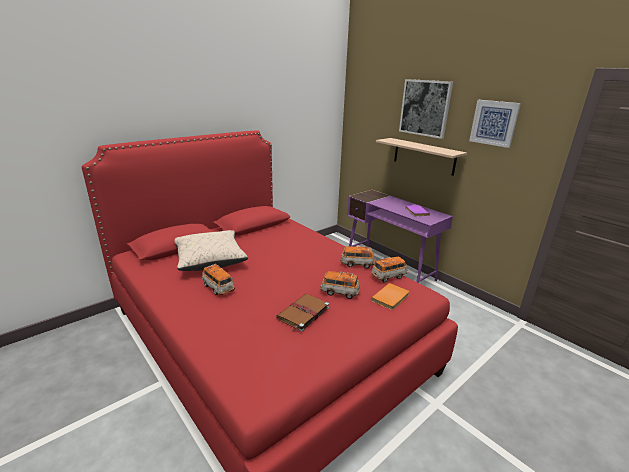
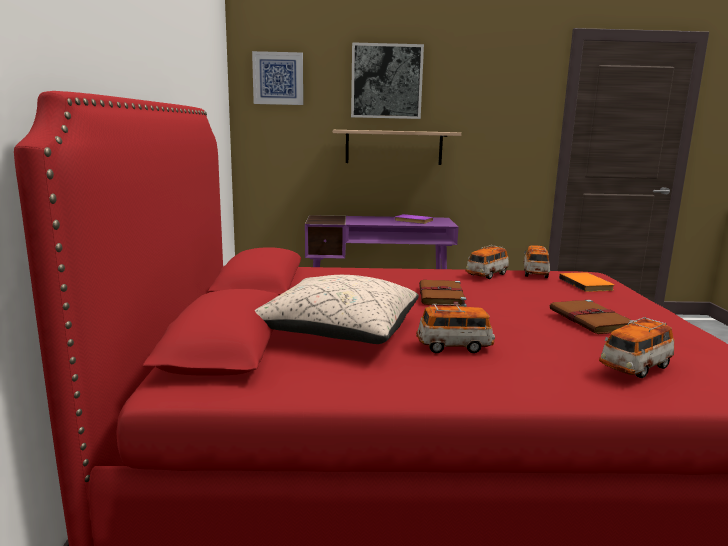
camera: 50 degrees left, 10 degrees down
toy car [320,271,360,299] -> toy car moved to [599,317,674,378]
picture [469,100,521,148] -> picture moved to [252,51,303,105]
none -> brown book [419,280,466,307]

